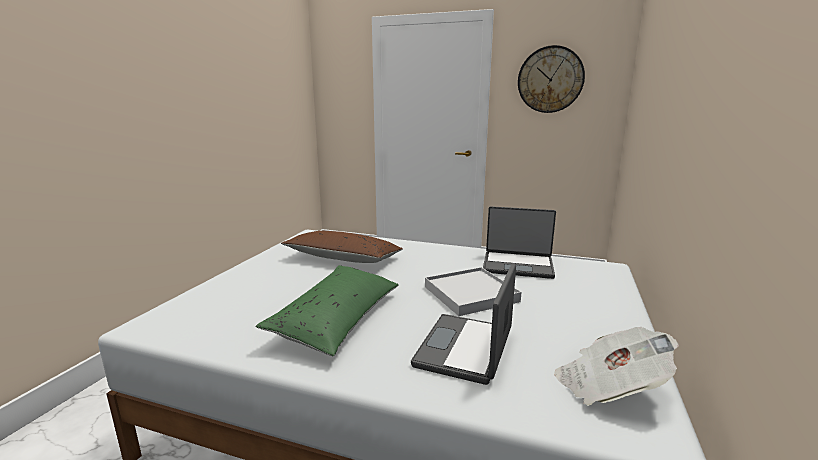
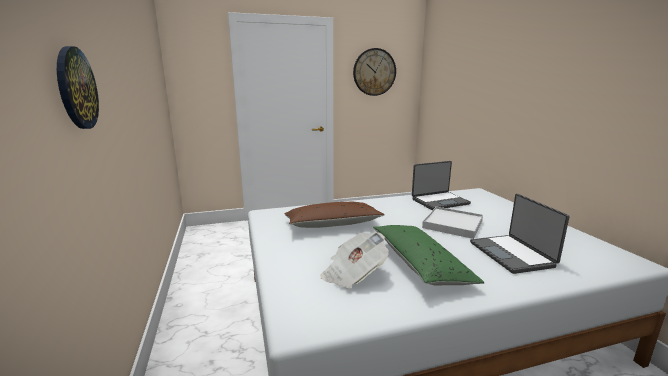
camera: 35 degrees left, 0 degrees up
newspaper [554,327,679,406] -> newspaper moved to [320,232,389,289]
none -> wall clock [57,46,99,129]

